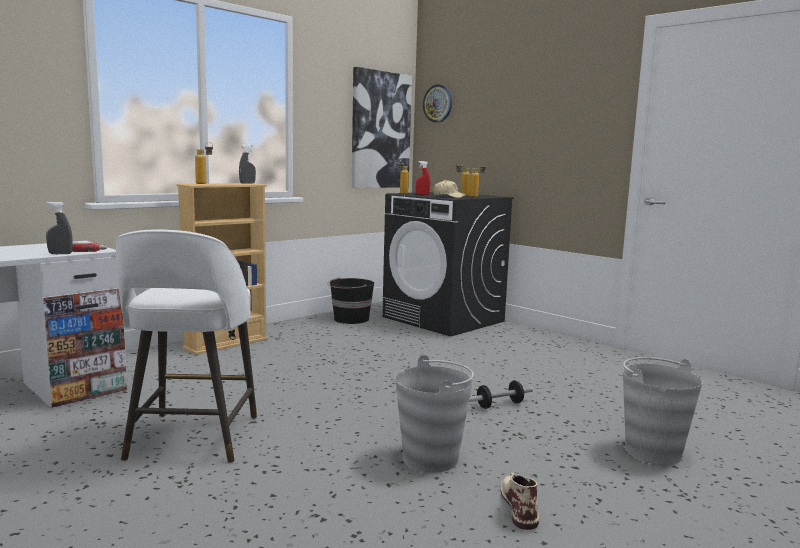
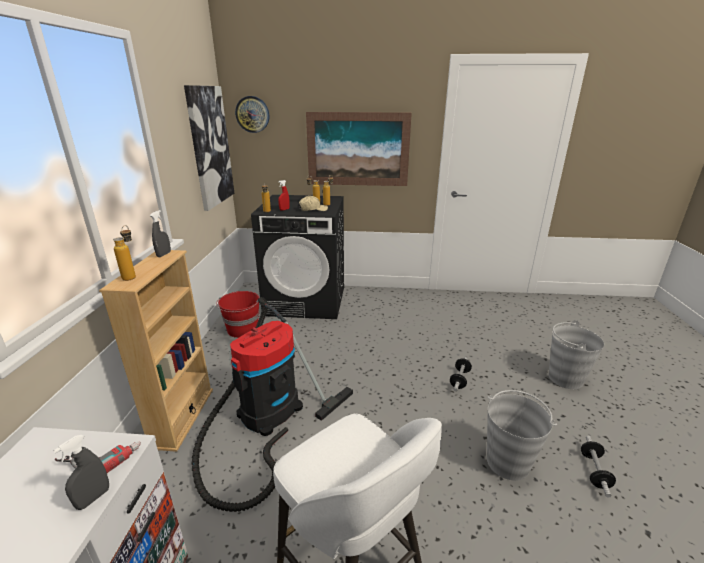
camera: 40 degrees left, 15 degrees up
black bucket [328,277,374,324] -> red bucket [216,291,259,338]
beige boot [500,473,539,530] -> dumbbell [581,436,616,498]
none -> vacuum cleaner [191,297,353,512]
none -> picture [306,112,412,186]

